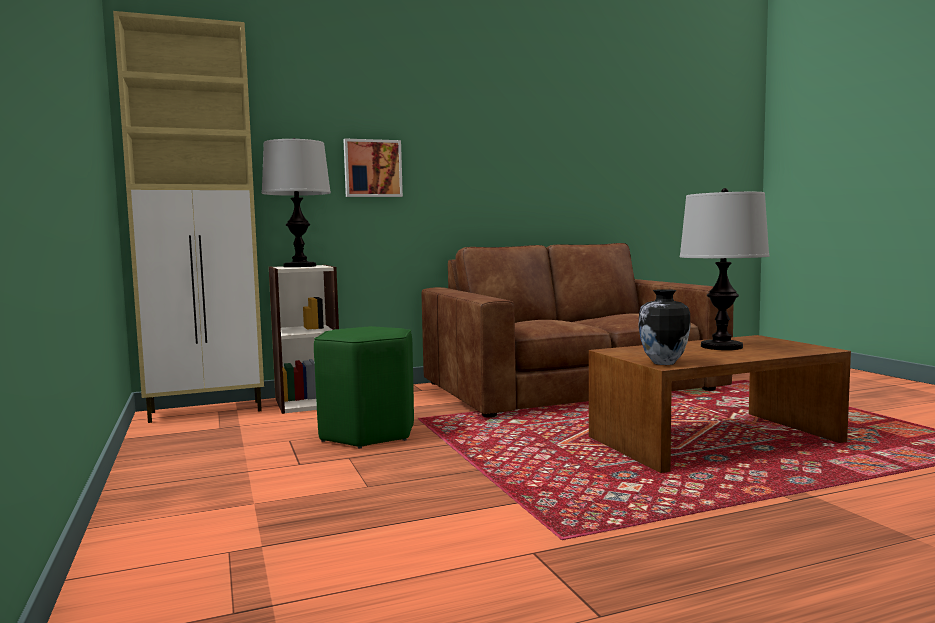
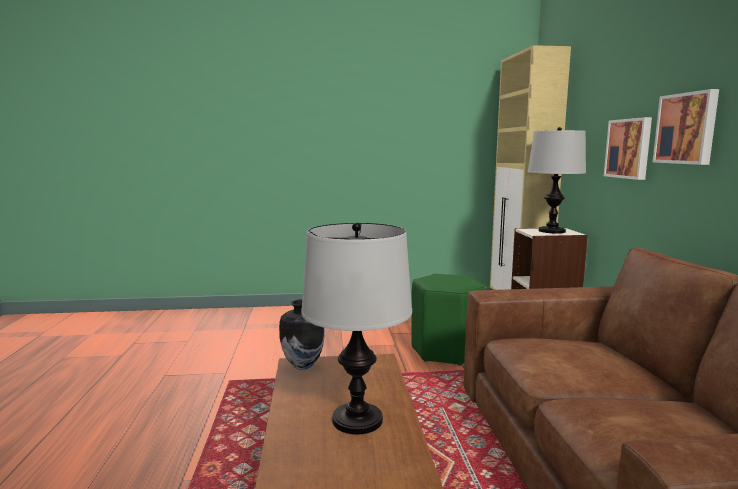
camera: 105 degrees right, 5 degrees up
none -> picture [653,89,719,165]

